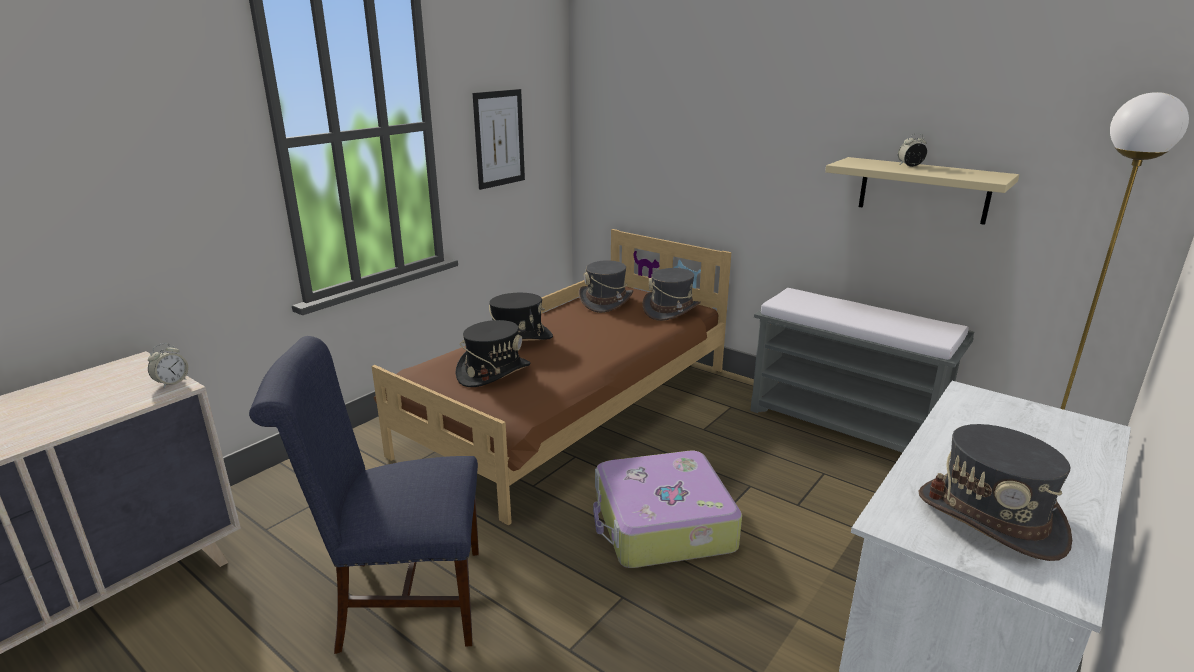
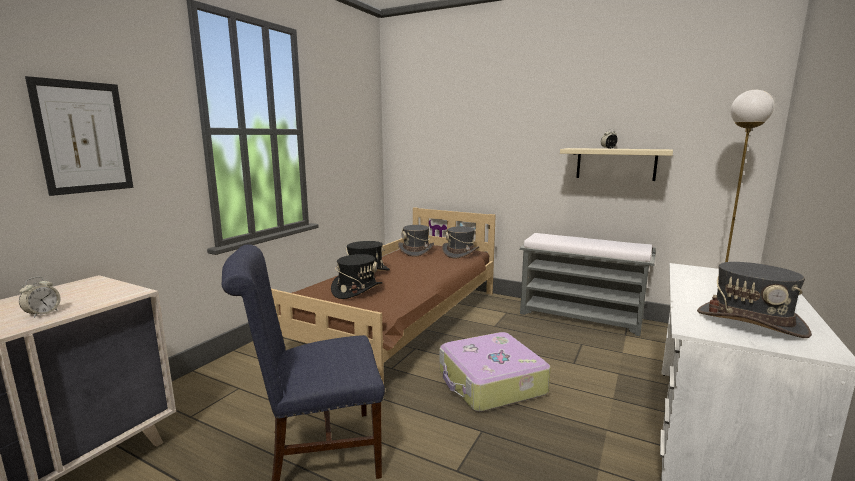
camera: 10 degrees left, 10 degrees down
alarm clock [148,343,188,388] -> alarm clock moved to [19,277,61,318]
picture [472,89,525,190] -> picture moved to [25,76,133,196]

